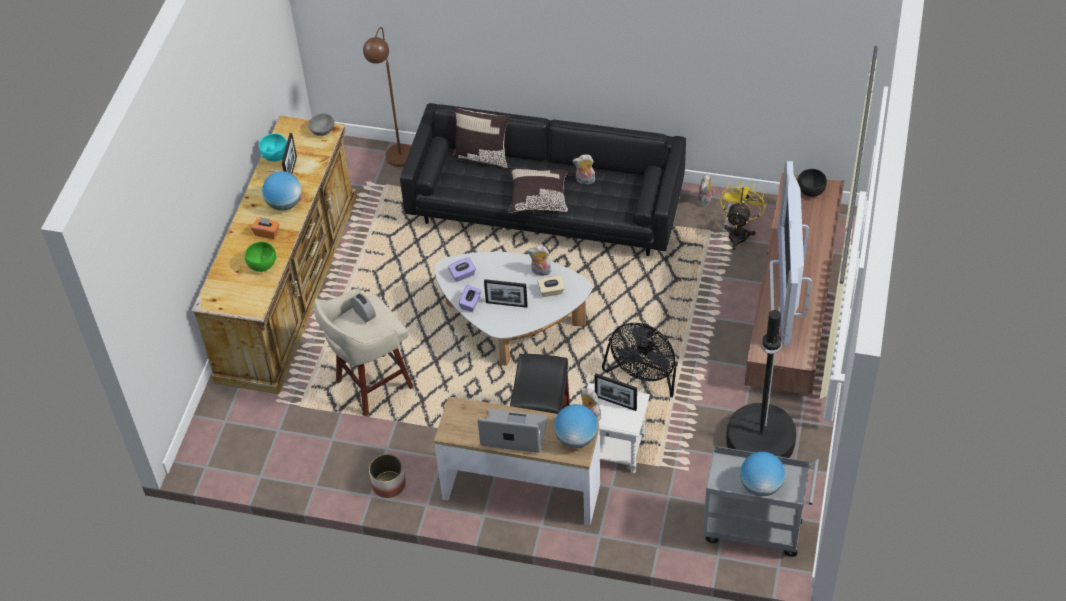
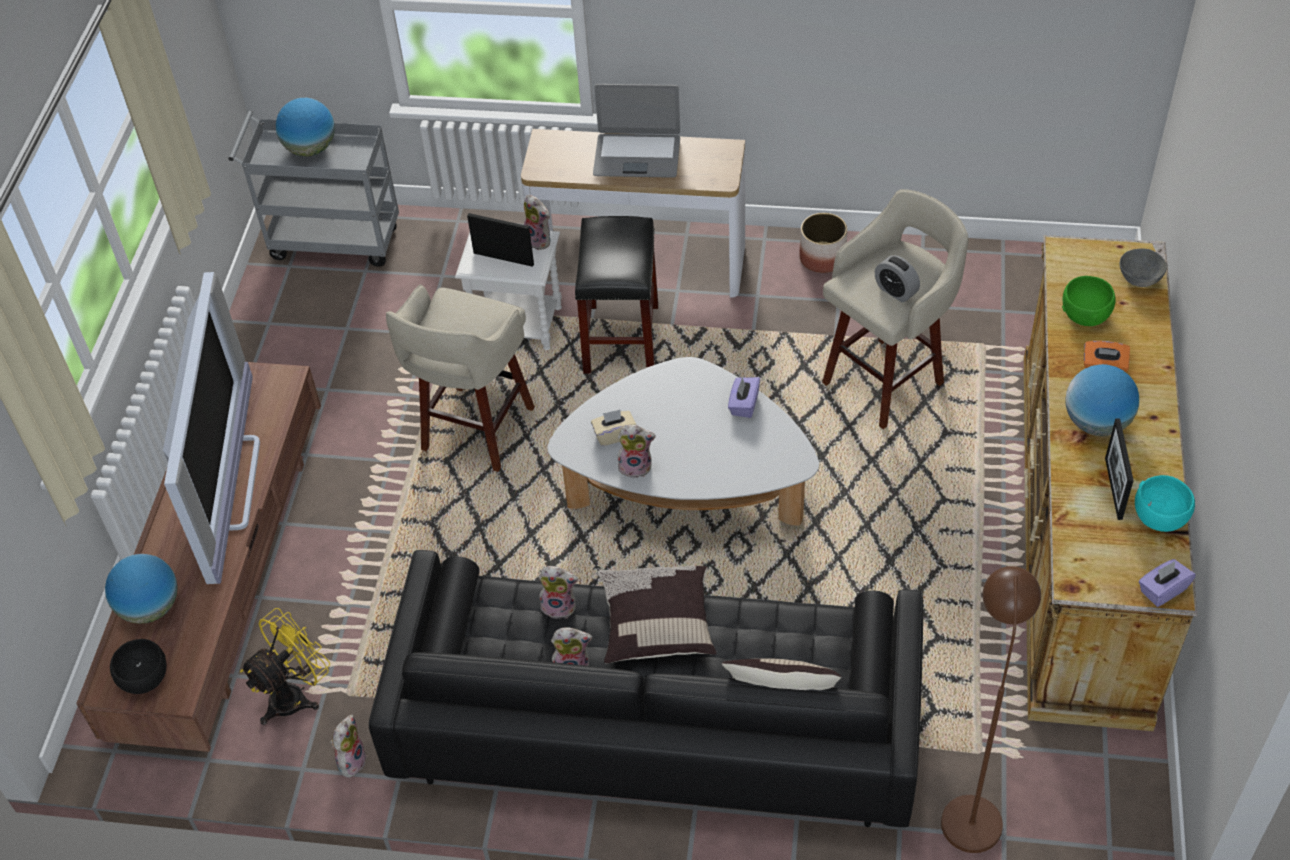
camera: 175 degrees right, 0 degrees up
grey bowl [308,113,334,136] -> grey bowl moved to [1120,248,1167,287]
purple tissue box [448,257,476,282] -> purple tissue box moved to [1139,559,1196,607]
picture frame [484,279,528,308] -> none
globe [554,404,598,448] -> globe moved to [105,554,178,624]
black fan [602,323,678,397] -> beige stool [386,285,535,472]
yellow fan [720,181,767,250] -> yellow fan turned 150 degrees counterclockwise [240,608,330,725]
black floor lamp [726,307,796,458] -> none
none -> plush toy [539,566,578,619]

